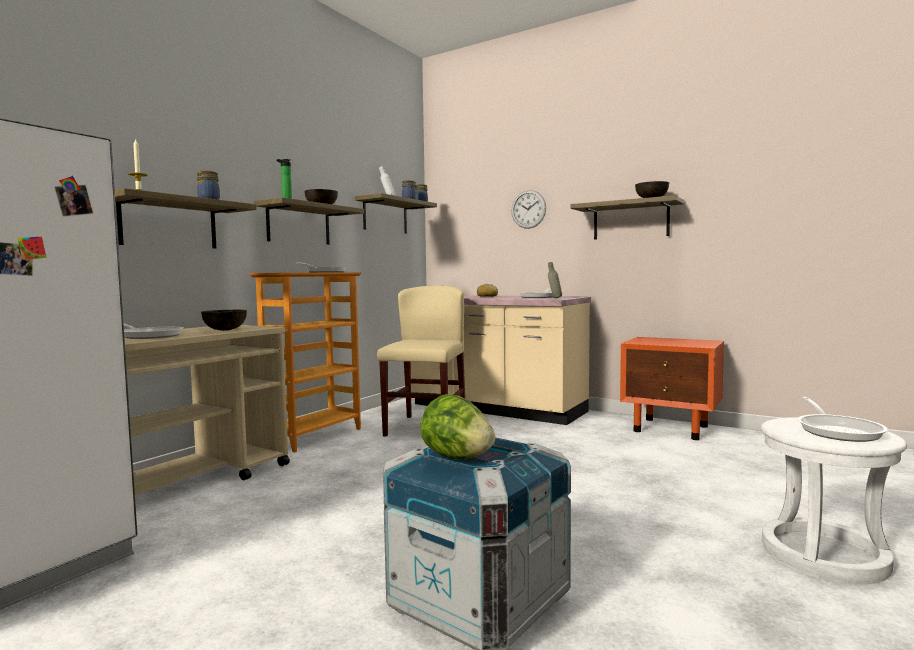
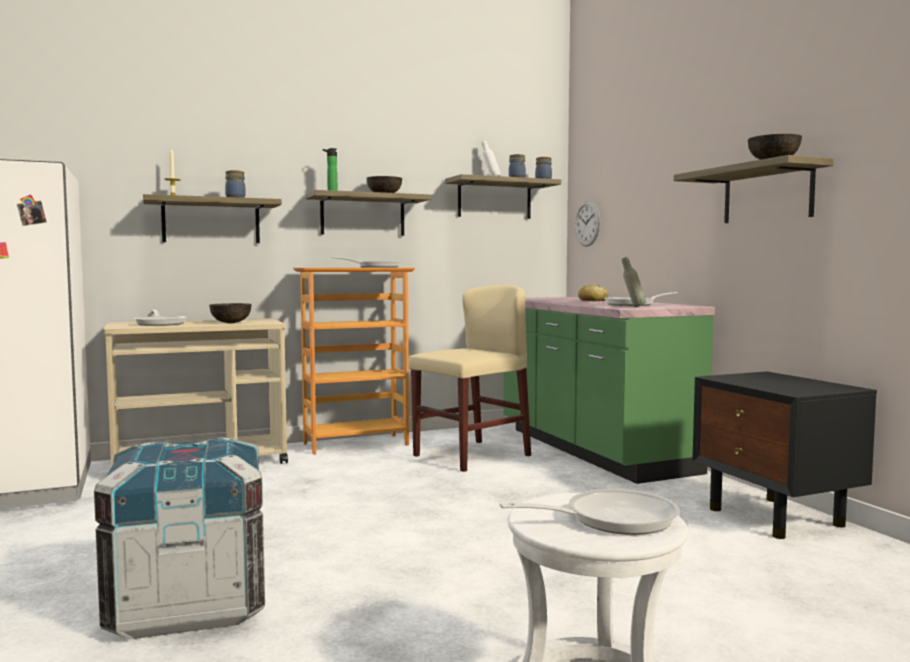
camera: 35 degrees right, 0 degrees up
beige counter [411,295,591,425] -> green counter [504,297,715,484]
lettuce [420,394,495,459] -> none
wall clock [511,190,546,229] -> wall clock moved to [575,201,600,247]
orange nightstand [620,337,724,440] -> black nightstand [692,371,877,539]
frying pan [798,397,888,442] -> frying pan turned 150 degrees counterclockwise [500,489,680,535]

